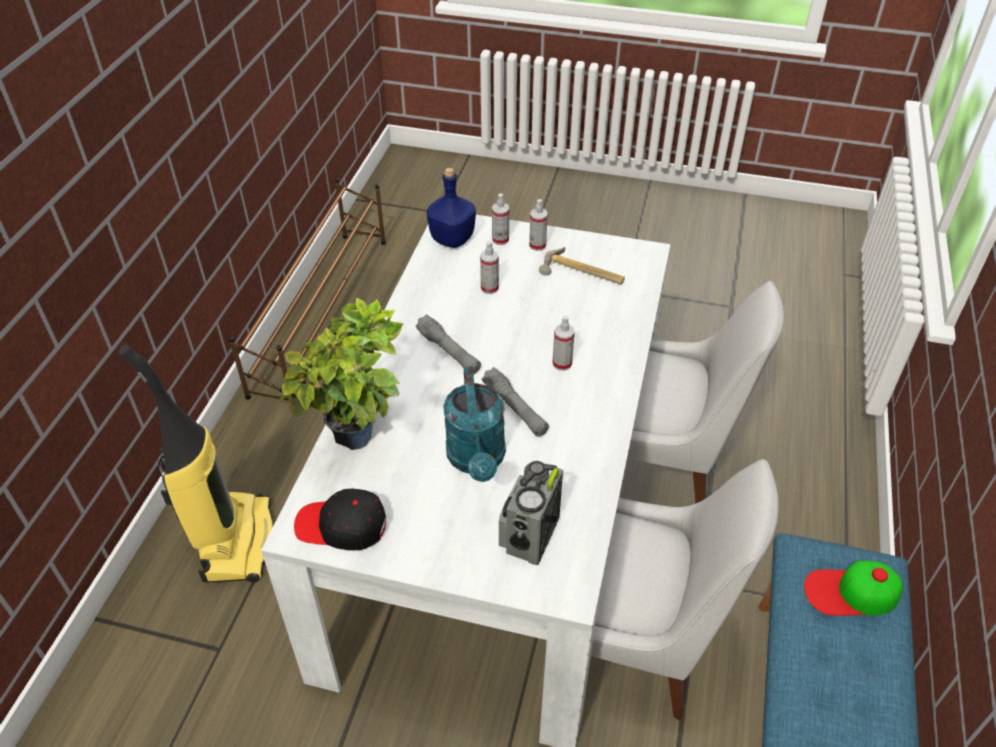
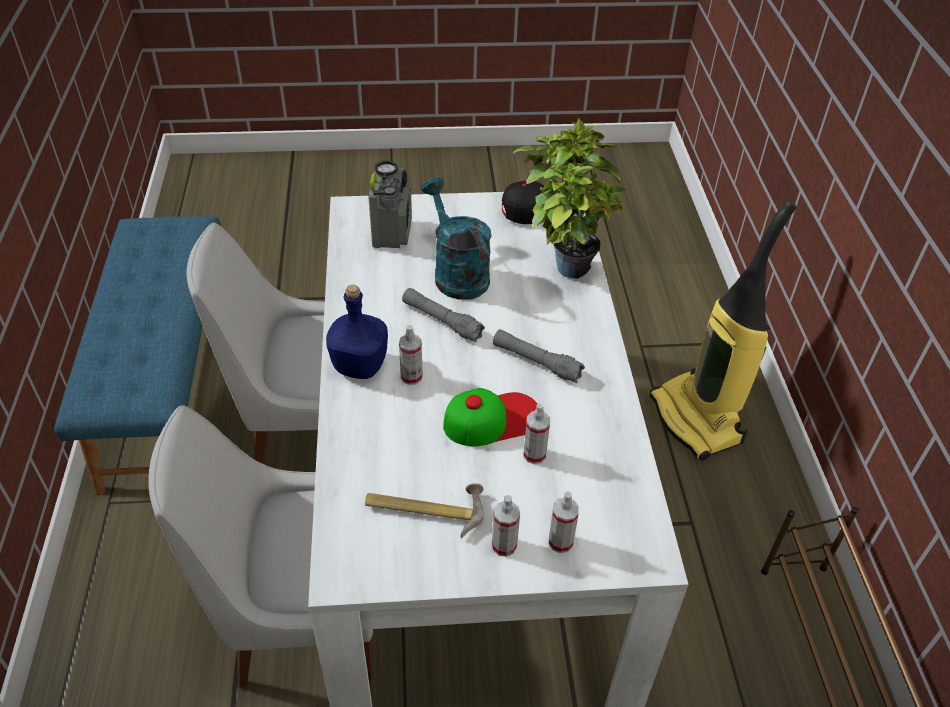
camera: 160 degrees right, 0 degrees up
blue bottle [427,168,476,248] -> blue bottle moved to [326,285,388,379]
cap [804,561,903,616] -> cap moved to [443,388,538,446]

